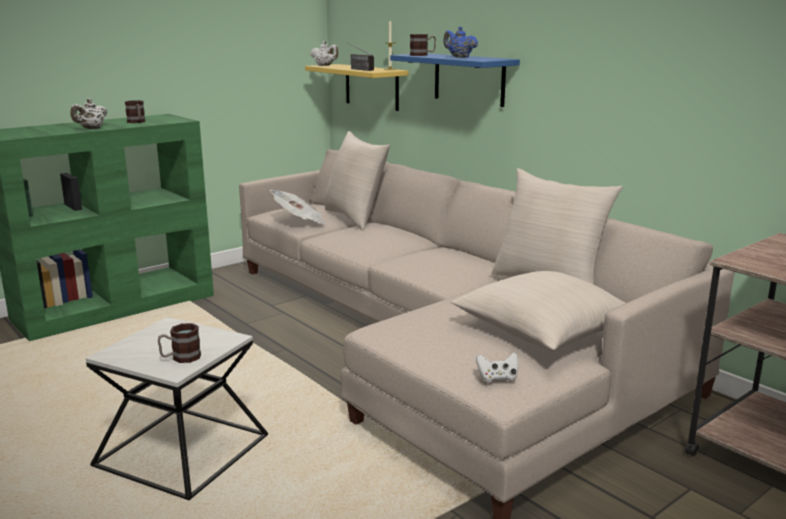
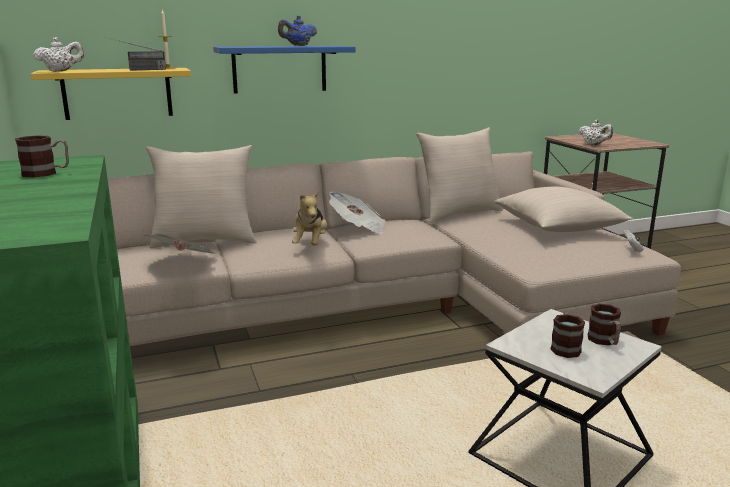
camera: 70 degrees left, 0 degrees up
white teapot [71,99,107,129] -> white teapot moved to [578,120,613,145]
mug [410,34,436,56] -> mug moved to [550,313,585,358]
none -> plush toy [292,190,327,246]
none -> newspaper [329,191,386,234]

